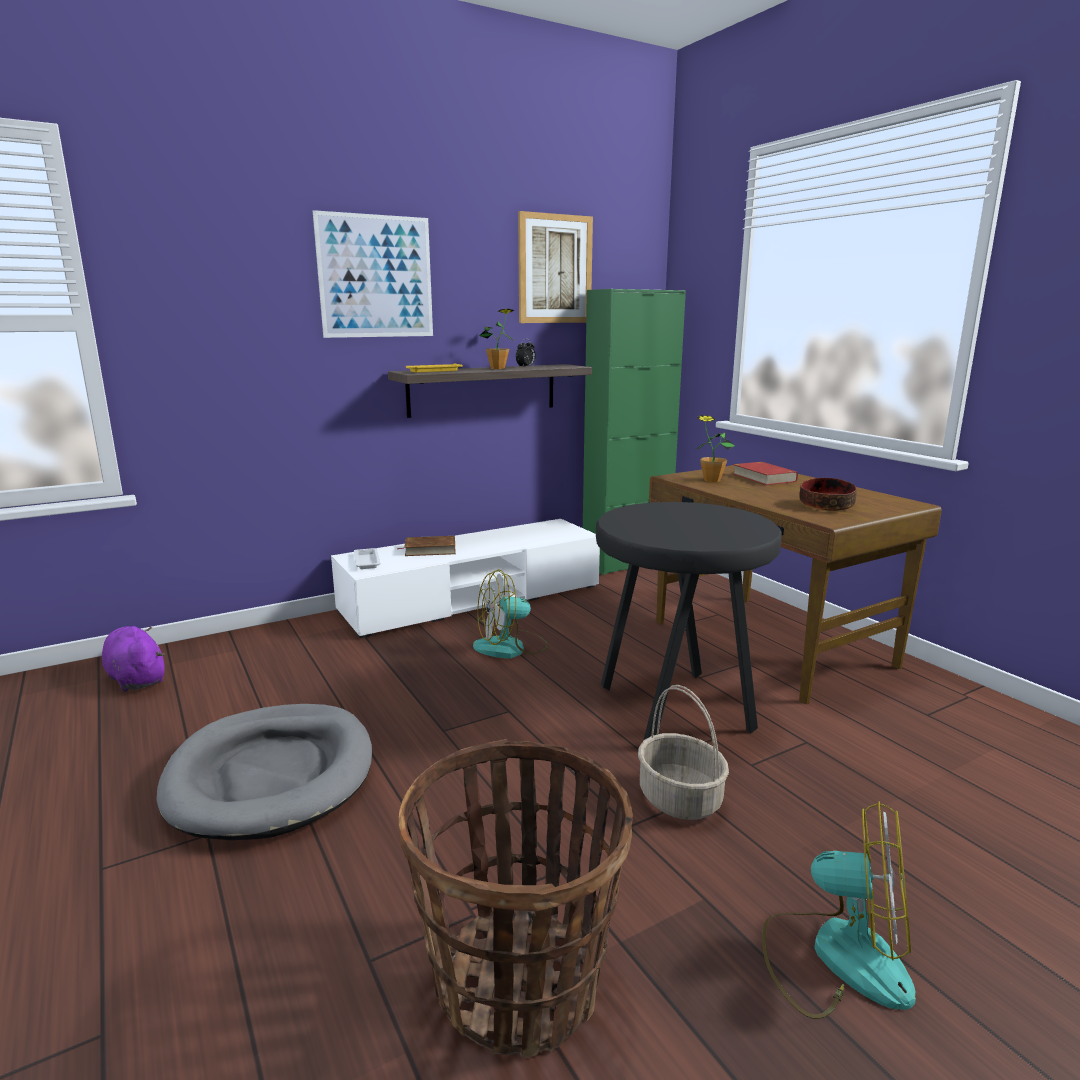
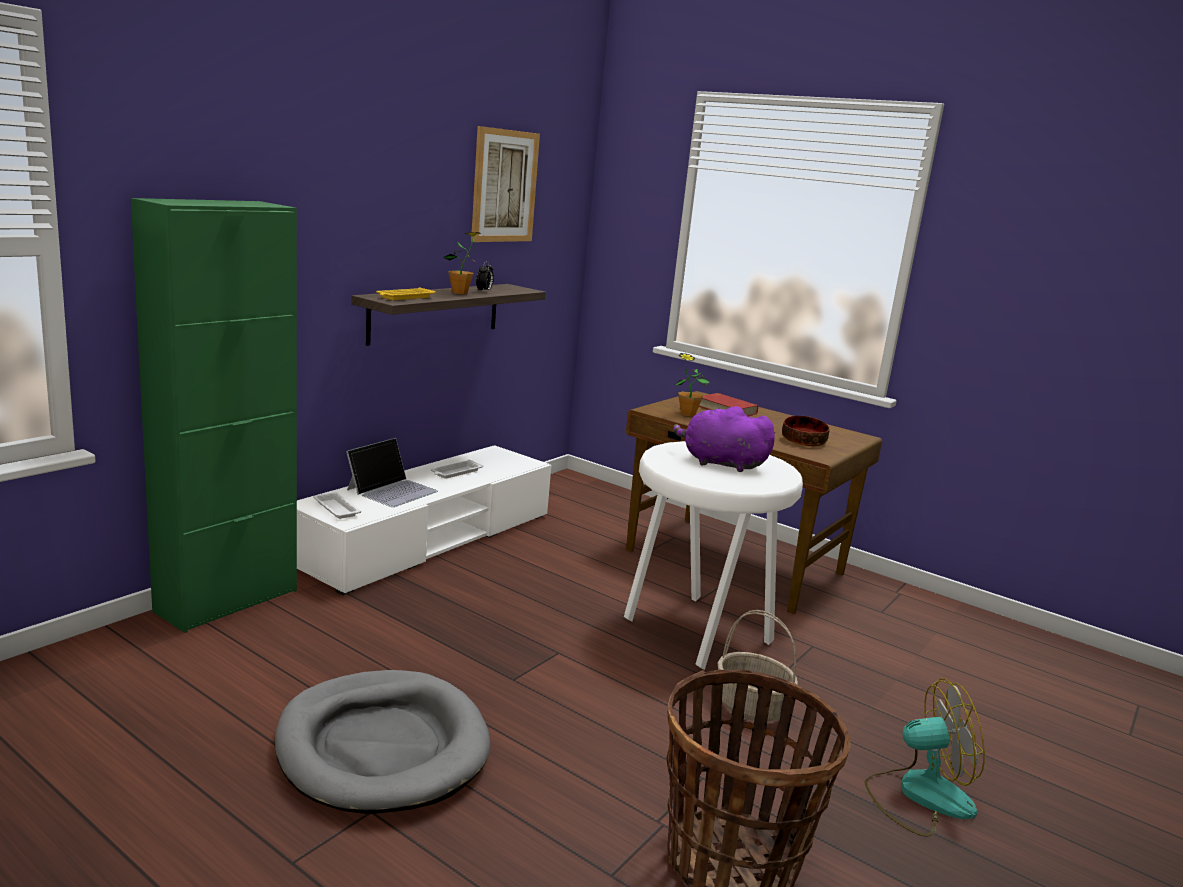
camera: 25 degrees left, 0 degrees up
purple plush toy [102,626,165,692] -> purple plush toy moved to [673,406,775,472]
picture [313,210,433,338] -> none
brown book [397,536,456,556] -> laptop [346,438,438,507]
fan [473,569,549,659] -> none
green cabinet [583,289,686,575] -> green cabinet moved to [131,198,297,633]
black stool [596,502,782,741] -> white stool [624,441,803,670]
none -> white tray [431,460,483,479]

